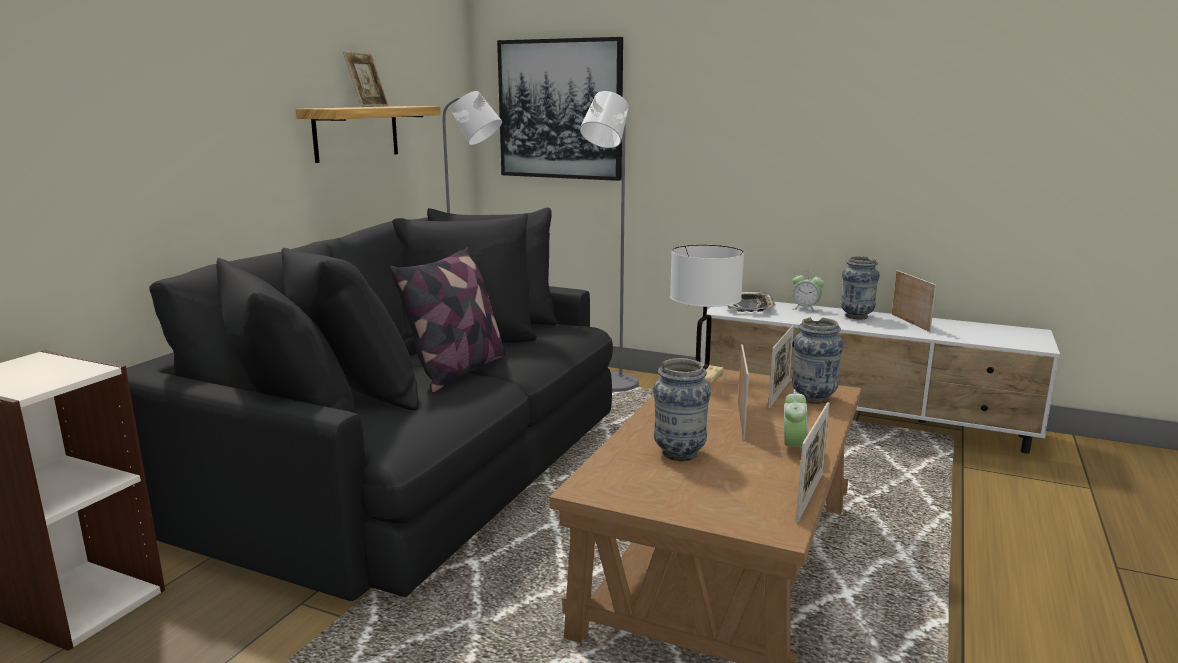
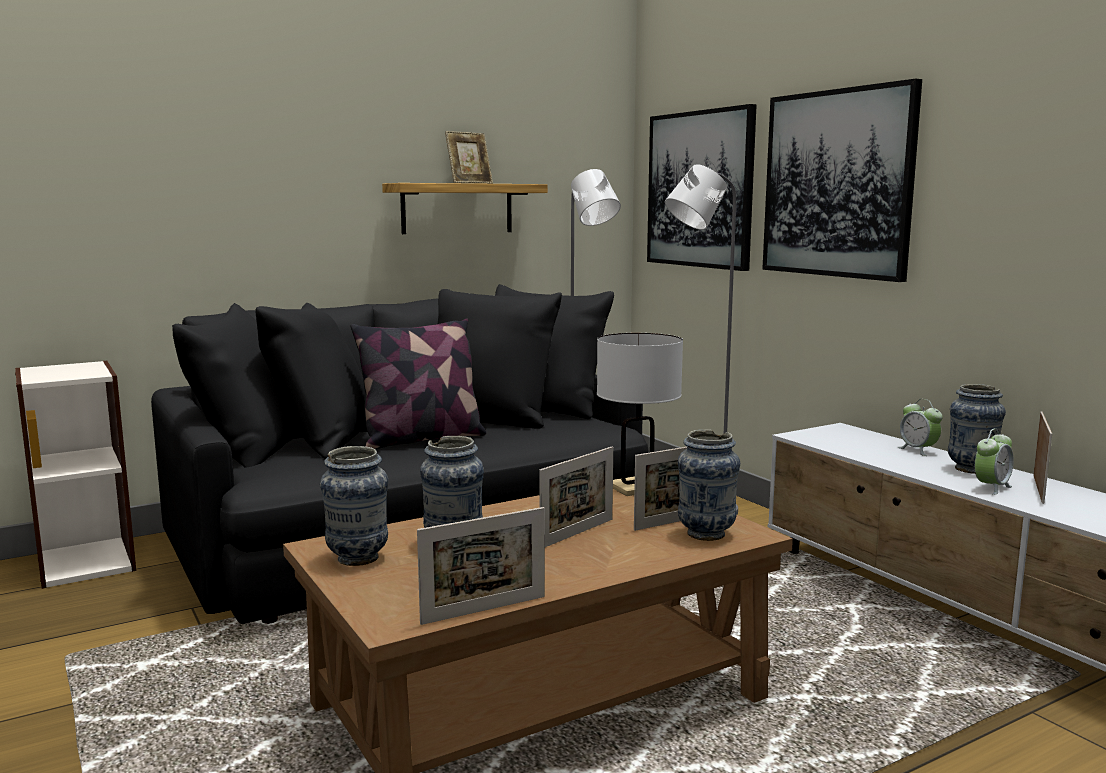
camera: 35 degrees right, 5 degrees down
tray [728,291,776,312] -> none
alarm clock [784,389,808,450] -> alarm clock moved to [975,429,1014,495]
none -> vase [320,446,388,566]
none -> picture [762,79,922,282]

